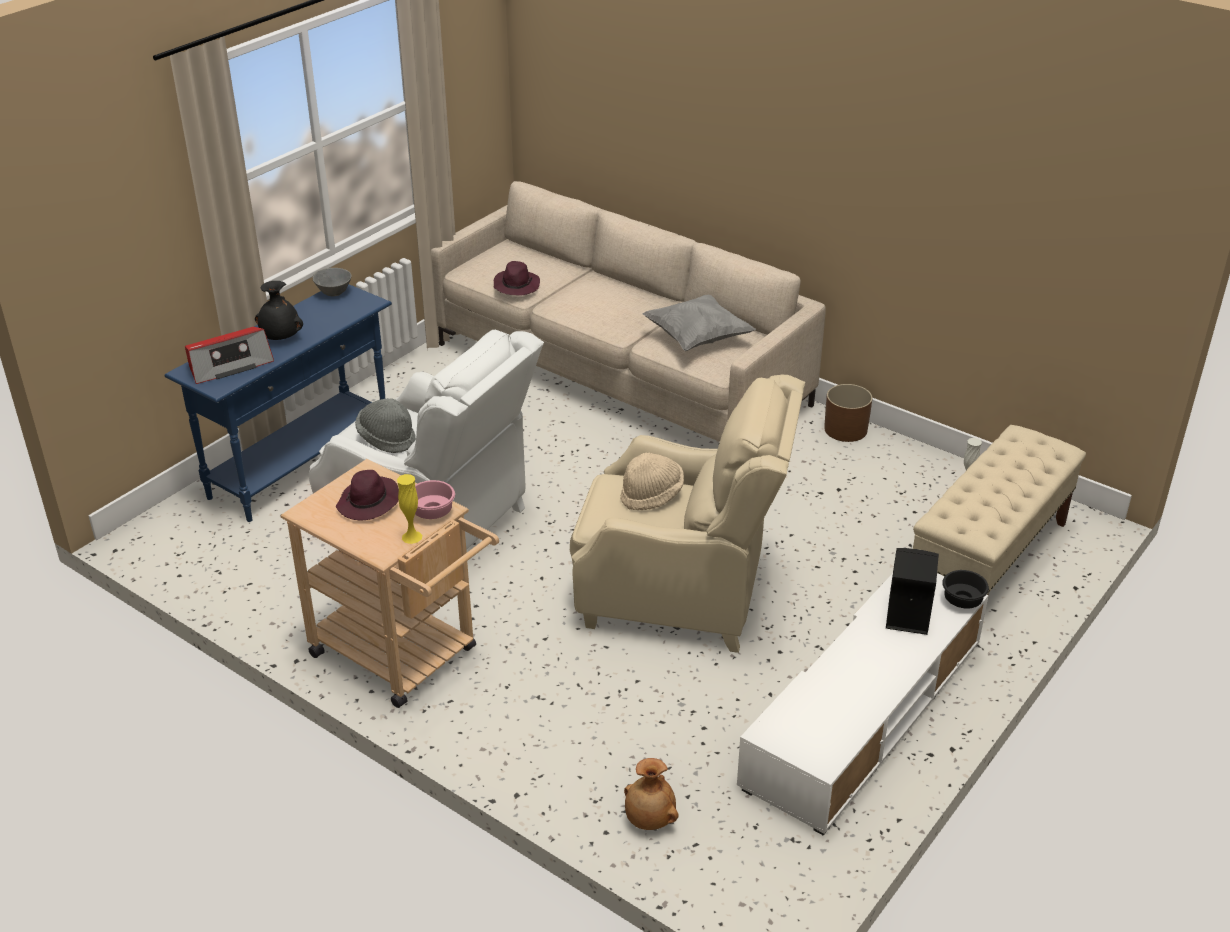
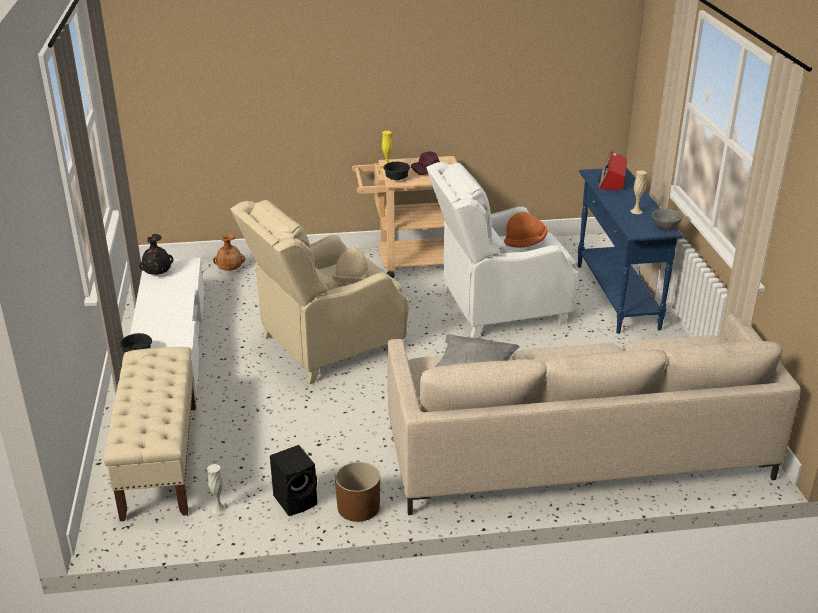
camera: 135 degrees right, 5 degrees down
black vase [255,281,303,340] -> black vase moved to [139,234,174,275]
grey hat [355,398,416,453] -> orange hat [504,212,547,248]
pink bowl [415,480,455,519] -> black bowl [383,162,410,180]
purple hat [494,261,540,295] -> none
black speaker [886,548,939,635] -> black speaker moved to [270,445,317,516]
none -> beige vase [631,170,647,214]

